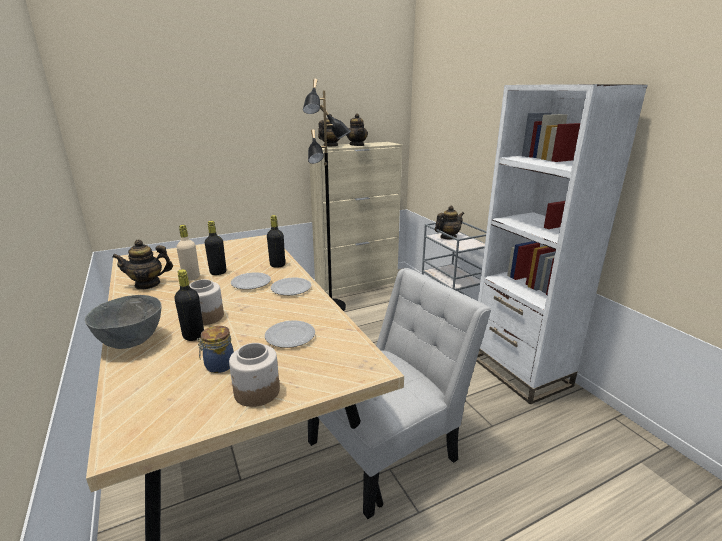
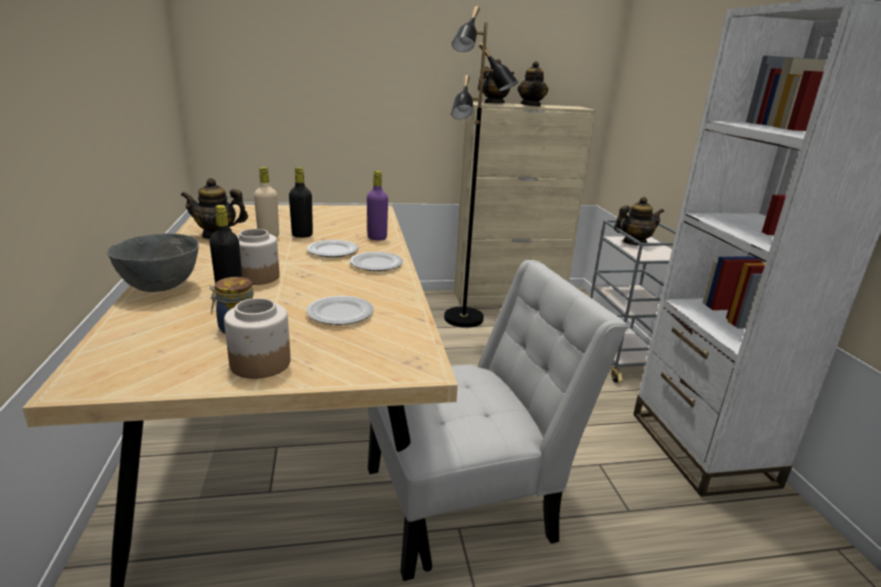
camera: 15 degrees right, 0 degrees up
black bottle [267,215,285,268] -> purple bottle [367,171,388,240]

